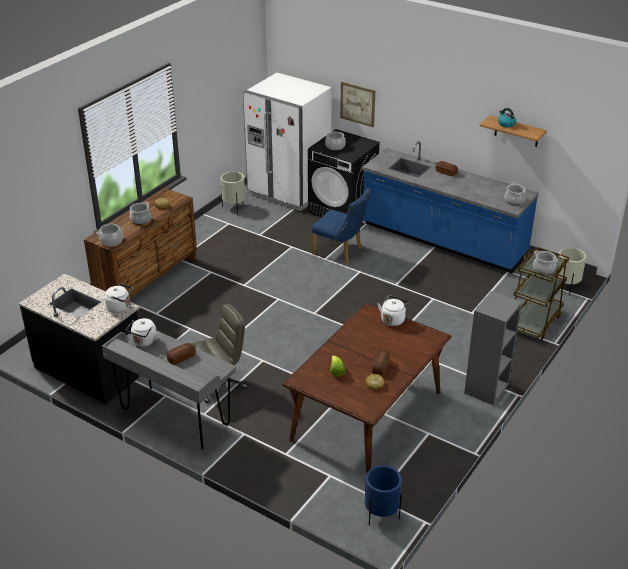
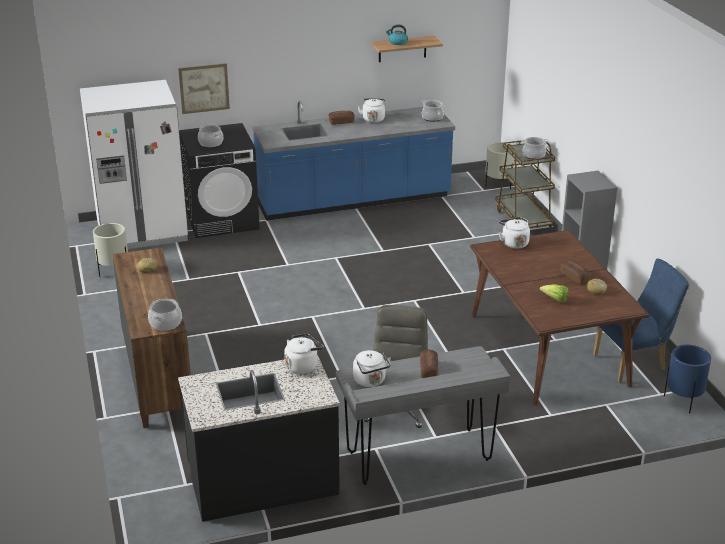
camera: 50 degrees left, 5 degrees down
cooking pot [129,202,151,225] -> none
blue chair [312,188,370,264] -> blue chair moved to [593,259,689,383]
none -> white kettle [358,98,385,123]

